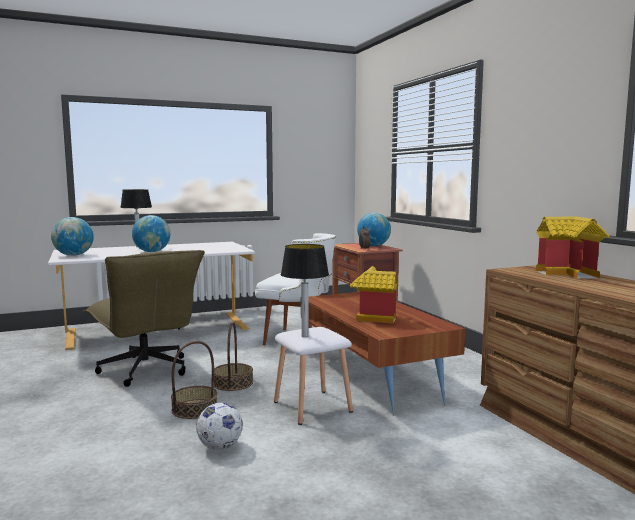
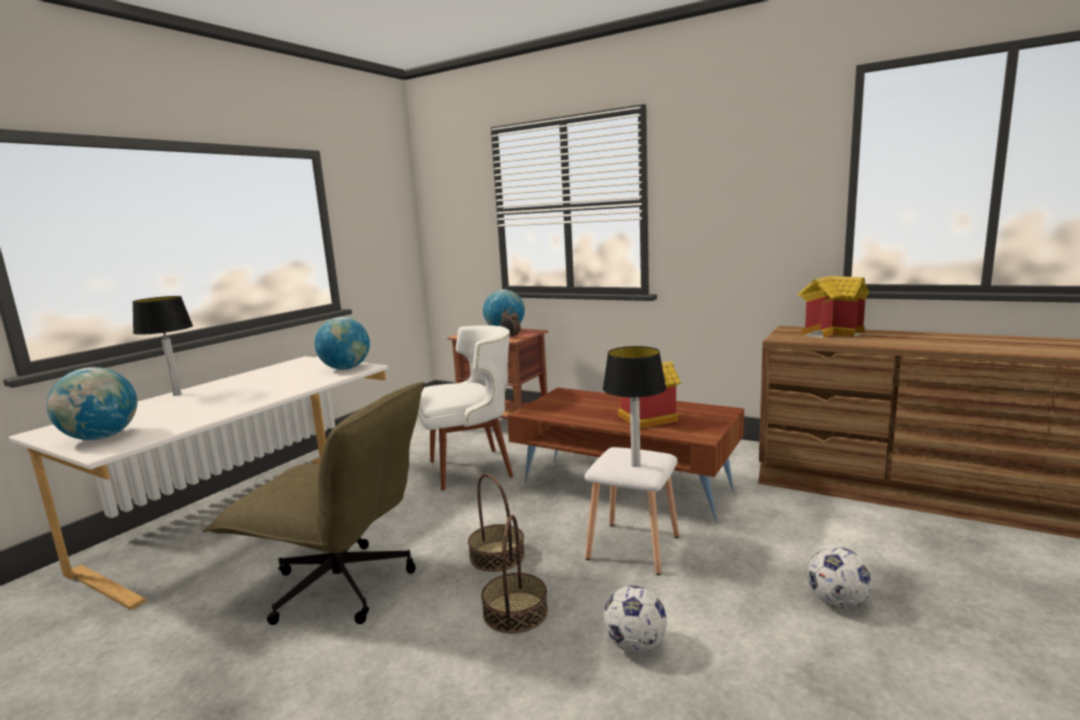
camera: 35 degrees left, 5 degrees up
globe [132,215,170,252] -> globe moved to [315,317,370,370]
none -> football [808,547,873,609]

